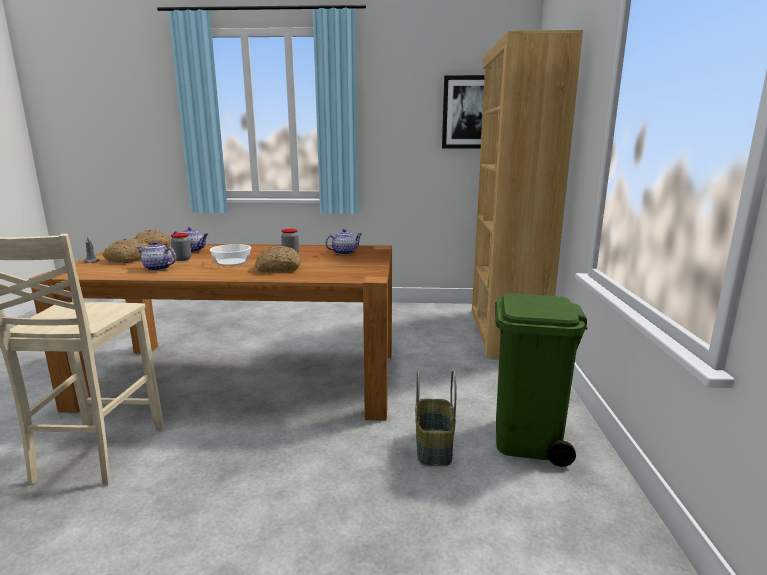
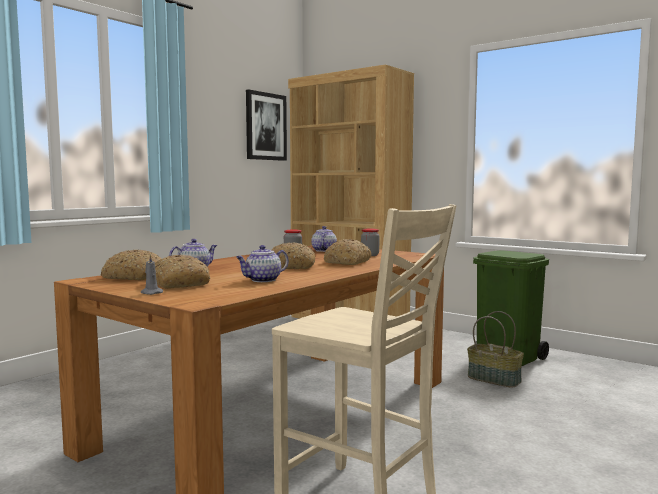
camera: 55 degrees left, 10 degrees down
jar [171,233,191,261] -> jar moved to [361,229,379,256]
bowl [210,244,251,266] -> bread [272,243,315,269]

